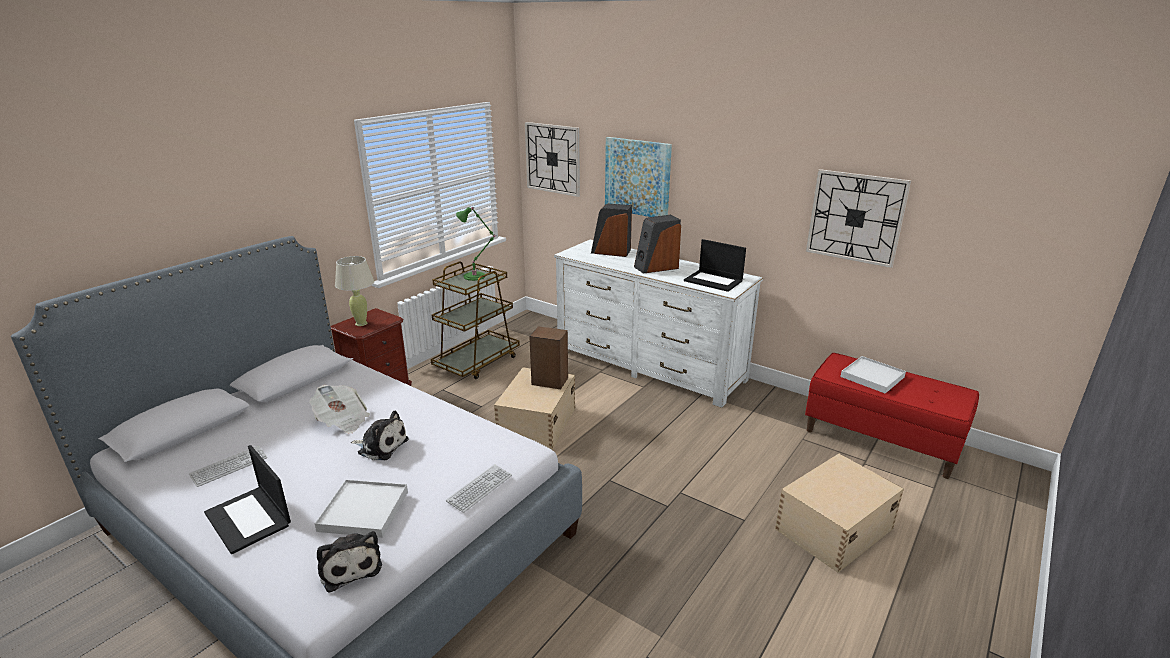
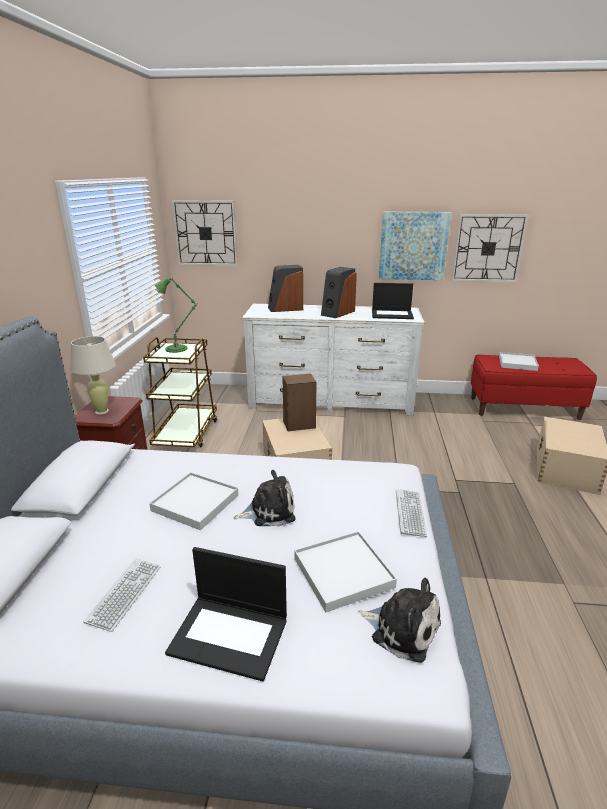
camera: 30 degrees left, 0 degrees up
newspaper [309,385,370,433] -> white tray [149,472,239,530]
picture [605,137,672,217] -> picture moved to [379,212,451,280]

